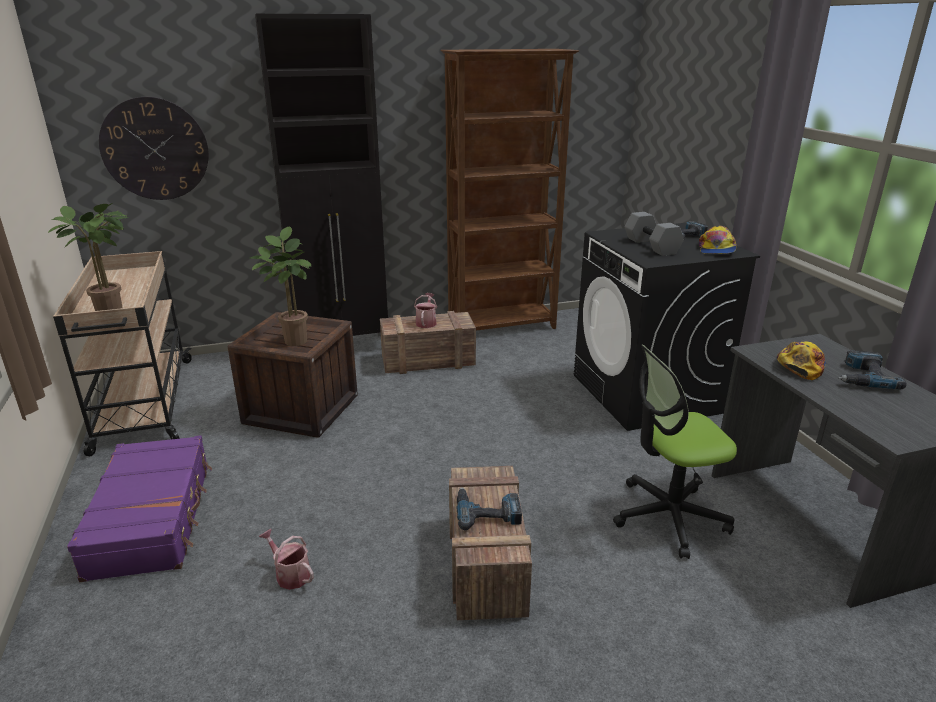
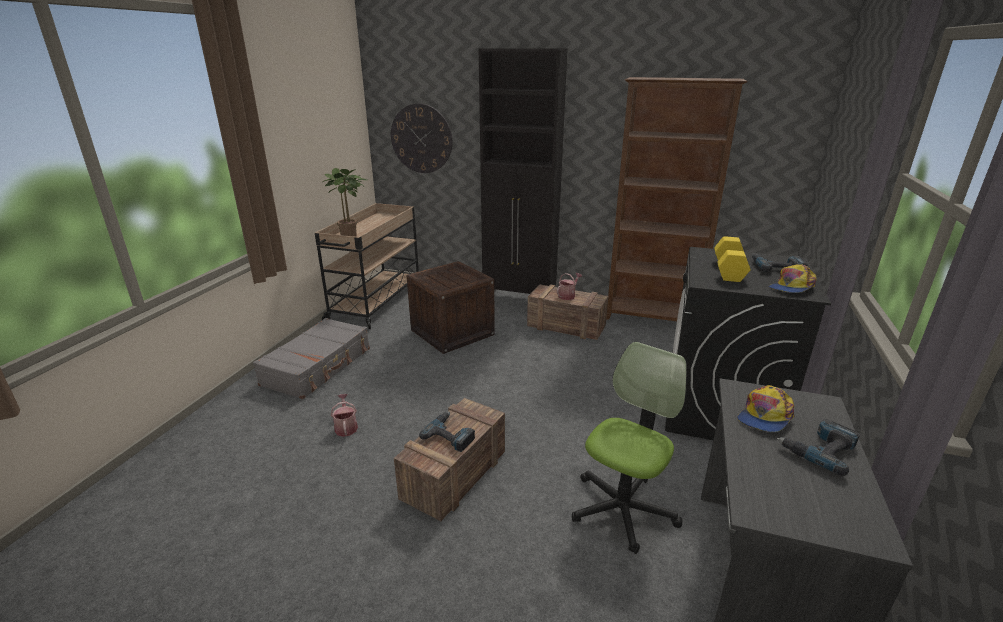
camera: 35 degrees right, 0 degrees up
purple suitcase [67,435,212,582] -> grey suitcase [253,318,370,399]
potted plant [250,226,311,346] -> none
office chair [613,345,737,559] -> office chair turned 105 degrees clockwise [572,342,687,554]
grey dumbbell [624,212,684,256] -> yellow dumbbell [714,236,750,282]
cap [777,341,826,380] -> cap turned 150 degrees clockwise [737,385,794,432]

